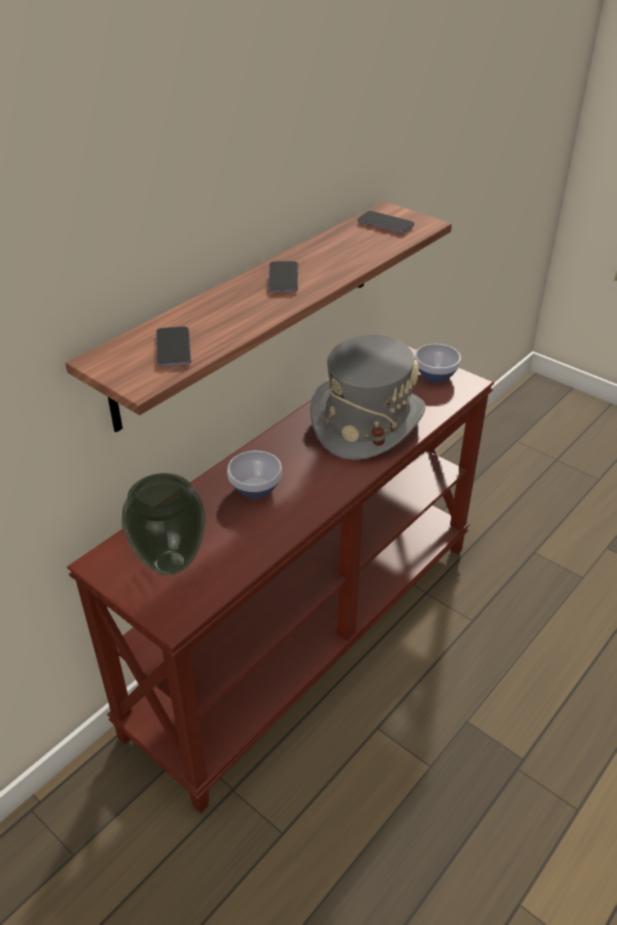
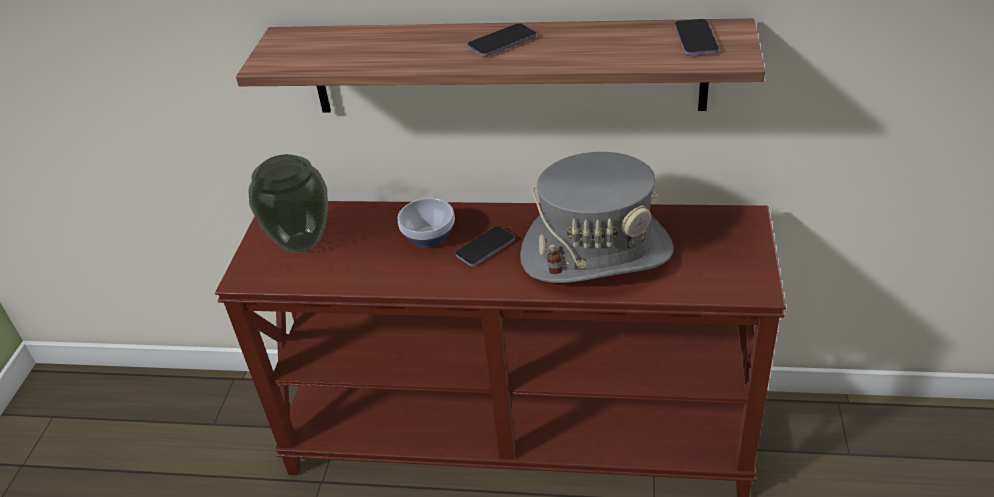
camera: 60 degrees right, 0 degrees up
phone [156,326,191,367] -> phone moved to [455,226,515,266]
bowl [415,344,461,383] -> none

